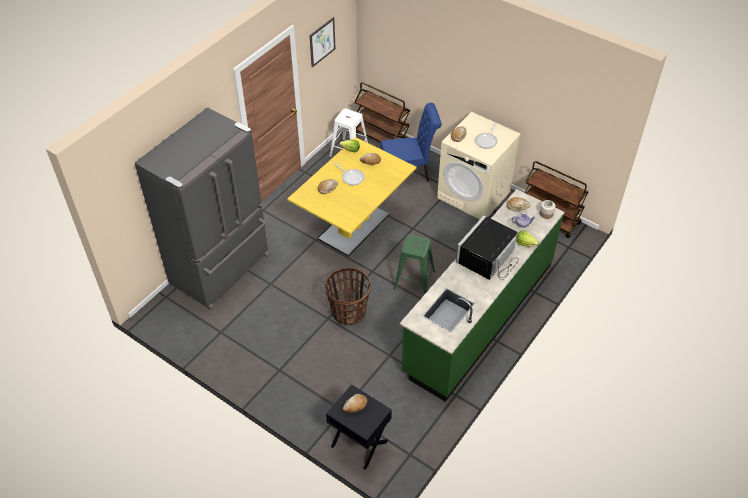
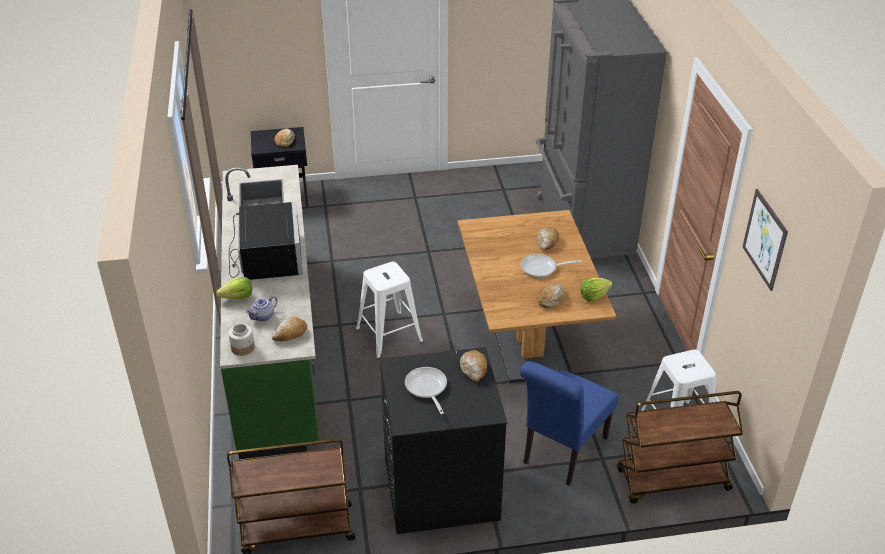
camera: 135 degrees right, 10 degrees down
yellow dining table [287,137,417,257] -> brown dining table [458,210,617,383]
basket [325,267,371,325] -> none
green stool [393,235,435,294] -> white stool [356,262,423,359]
beige washing machine [437,112,521,220] -> black washing machine [380,347,507,534]

